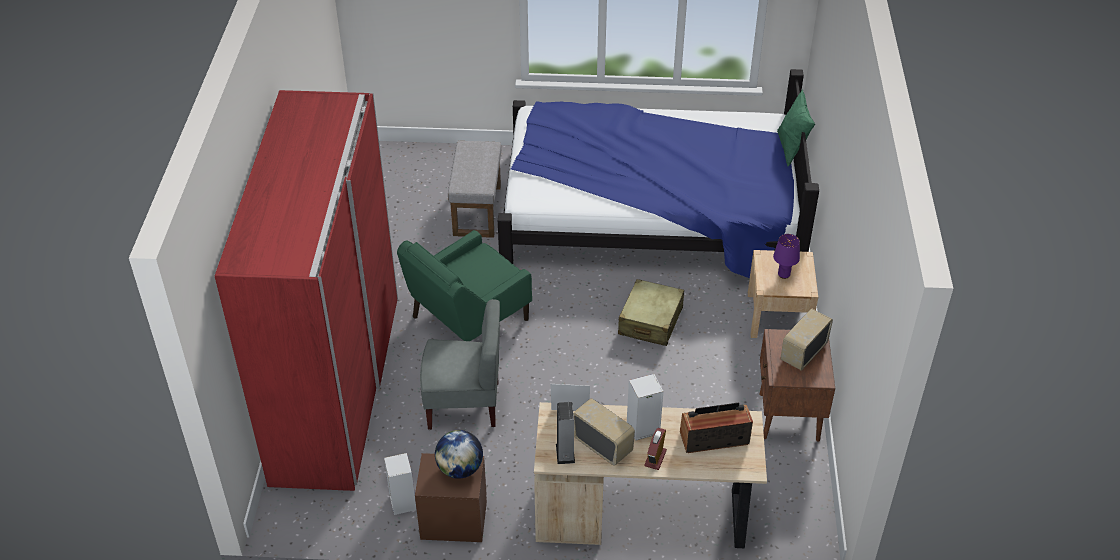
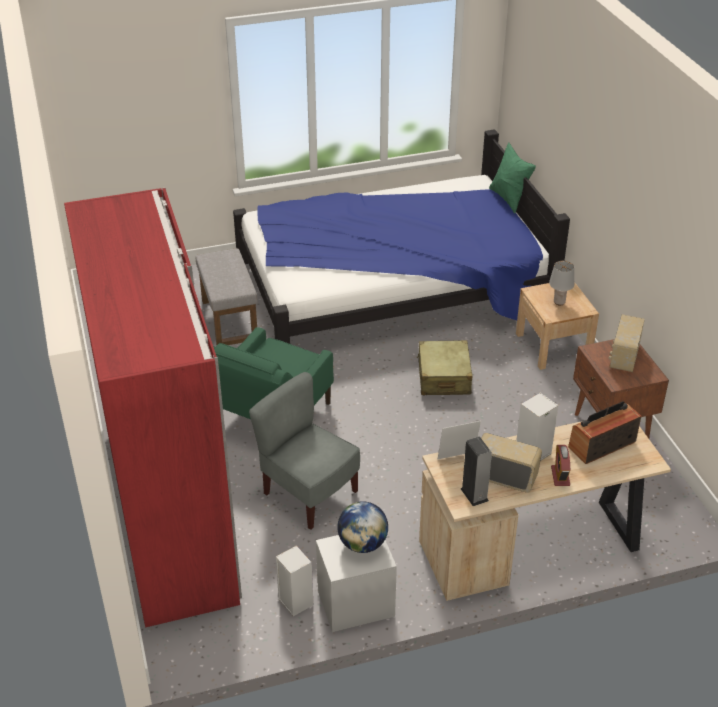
camera: 20 degrees left, 5 degrees down
brown nightstand [415,453,487,542] -> grey nightstand [316,535,397,632]
grey chair [420,299,500,430] -> grey chair turned 120 degrees counterclockwise [249,372,360,530]
purple table lamp [773,234,800,279] -> grey table lamp [549,261,574,306]

